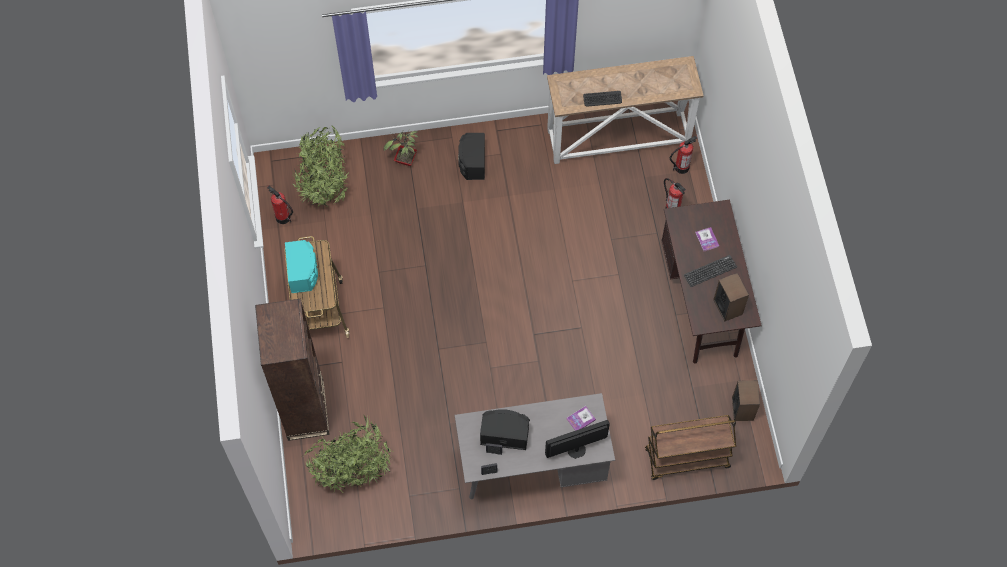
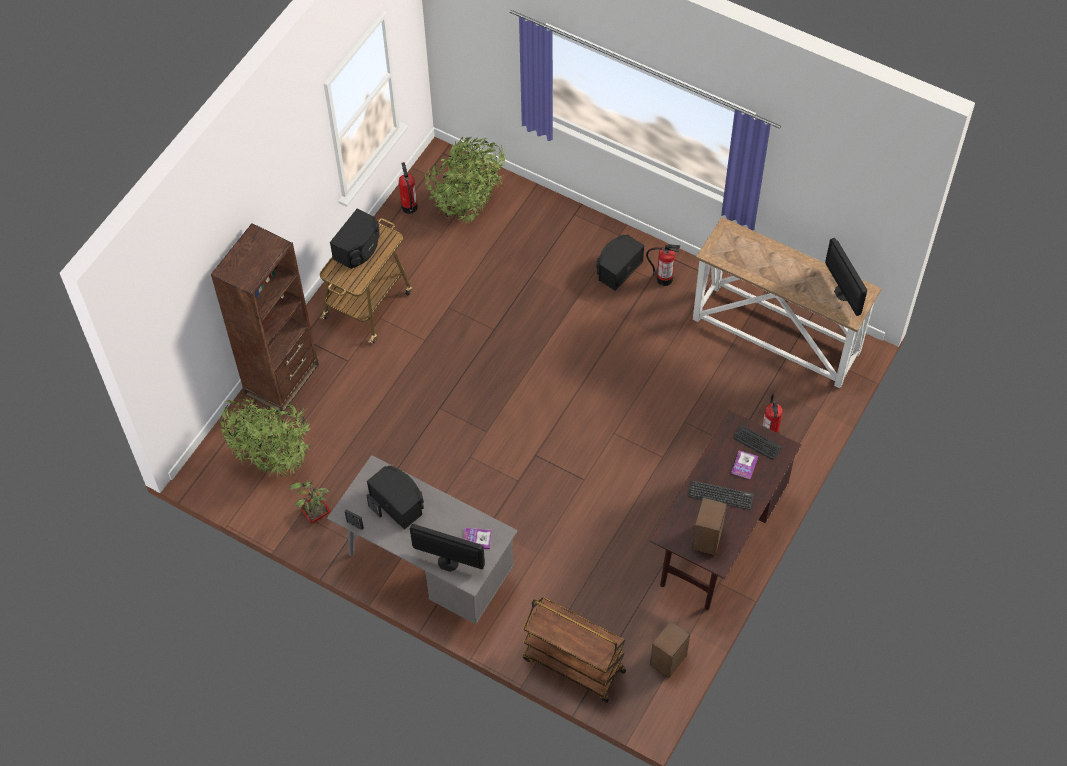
camera: 40 degrees right, 5 degrees down
turquoise speaker [285,240,318,293] -> black speaker [330,209,379,269]
potted plant [383,130,419,166] -> potted plant moved to [290,474,331,523]
keyboard [583,91,622,107] -> keyboard moved to [734,425,782,459]
fire extinguisher [670,136,697,174] -> fire extinguisher moved to [646,245,680,286]
none -> monitor [825,238,867,316]

